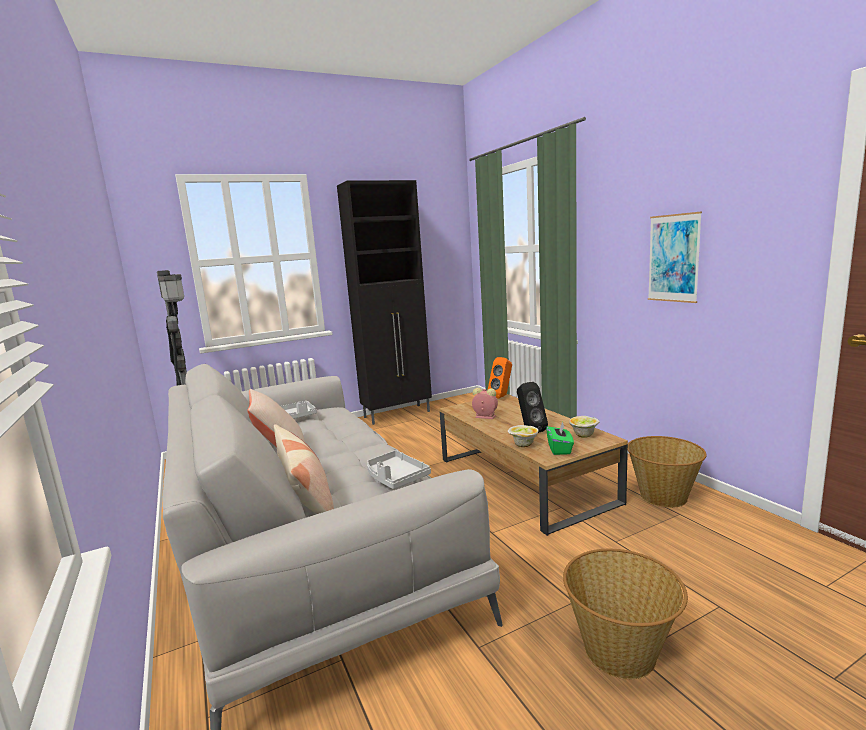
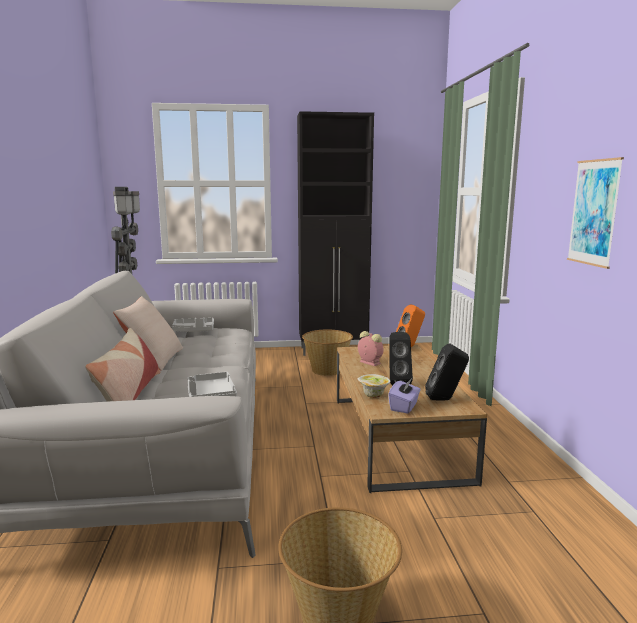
camera: 20 degrees right, 0 degrees up
green tissue box [546,422,574,455] -> purple tissue box [388,378,421,414]
bowl [569,416,600,438] -> black speaker [425,343,469,401]
basket [628,436,707,508] -> basket moved to [302,330,353,376]

